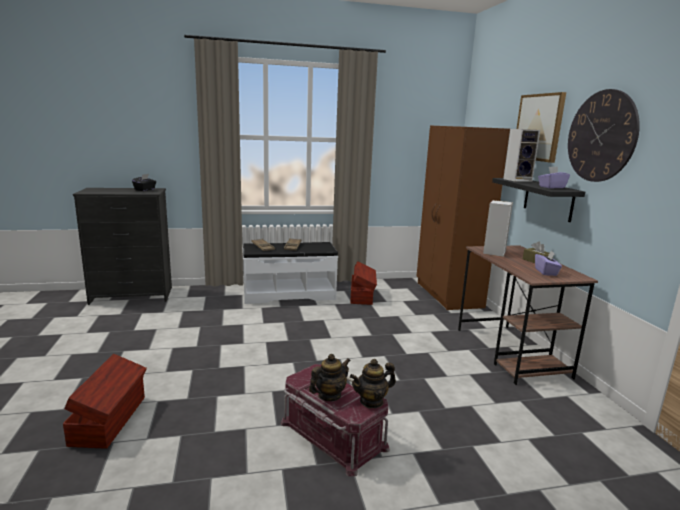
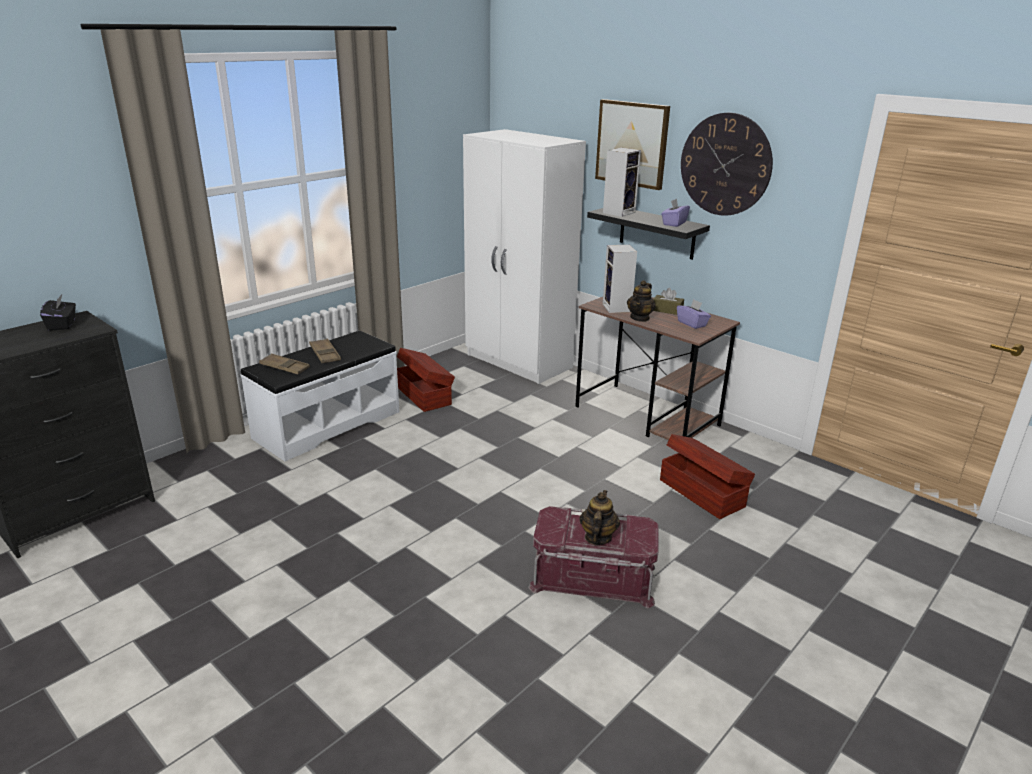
camera: 35 degrees left, 10 degrees up
brown storage box [63,354,147,448] -> brown storage box moved to [660,434,755,519]
teapot [350,359,396,408] -> teapot moved to [627,280,656,322]
brown wardrobe [417,126,510,310] -> white wardrobe [463,129,586,384]

